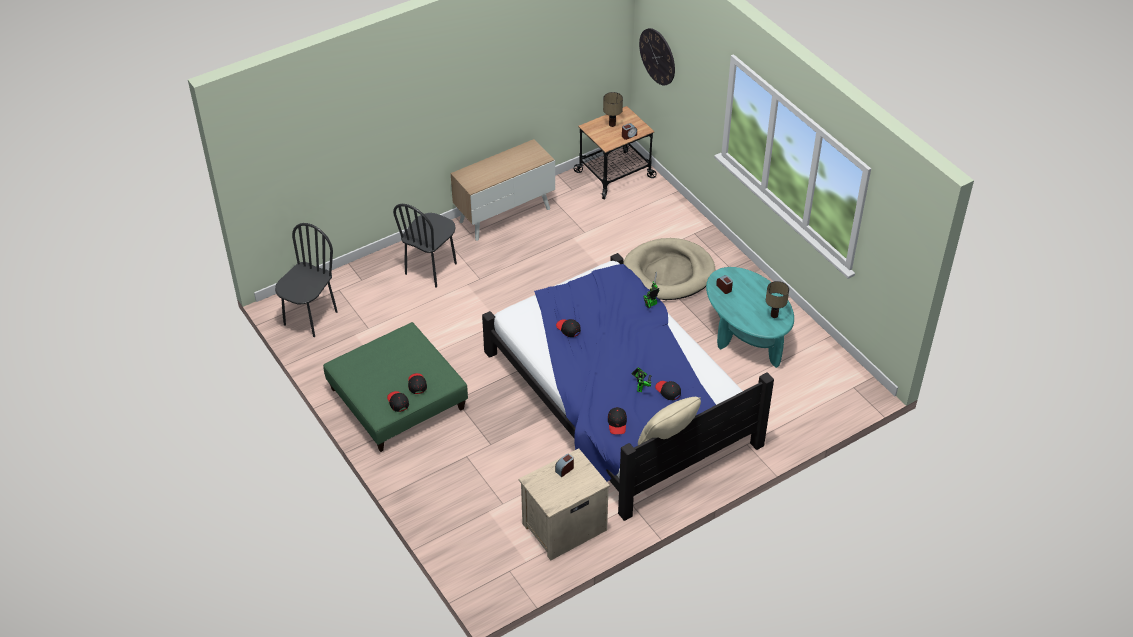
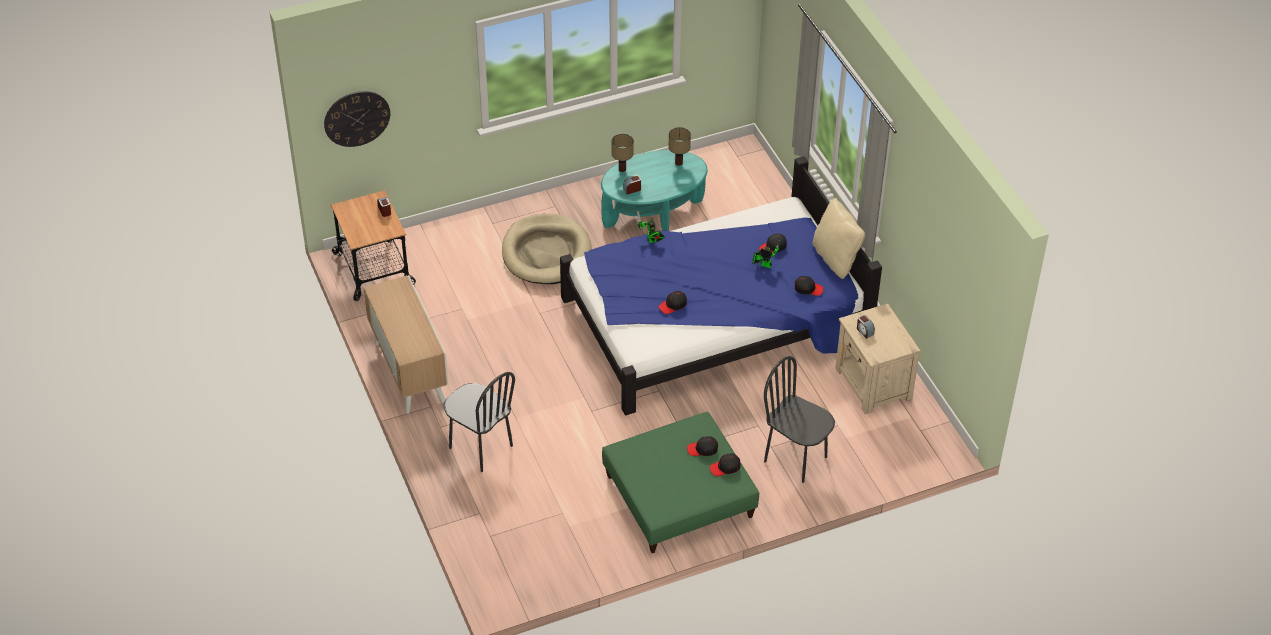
camera: 80 degrees left, 0 degrees up
black chair [275,223,337,337] -> black chair moved to [764,356,835,483]
table lamp [603,92,623,127] -> table lamp moved to [612,134,634,172]

